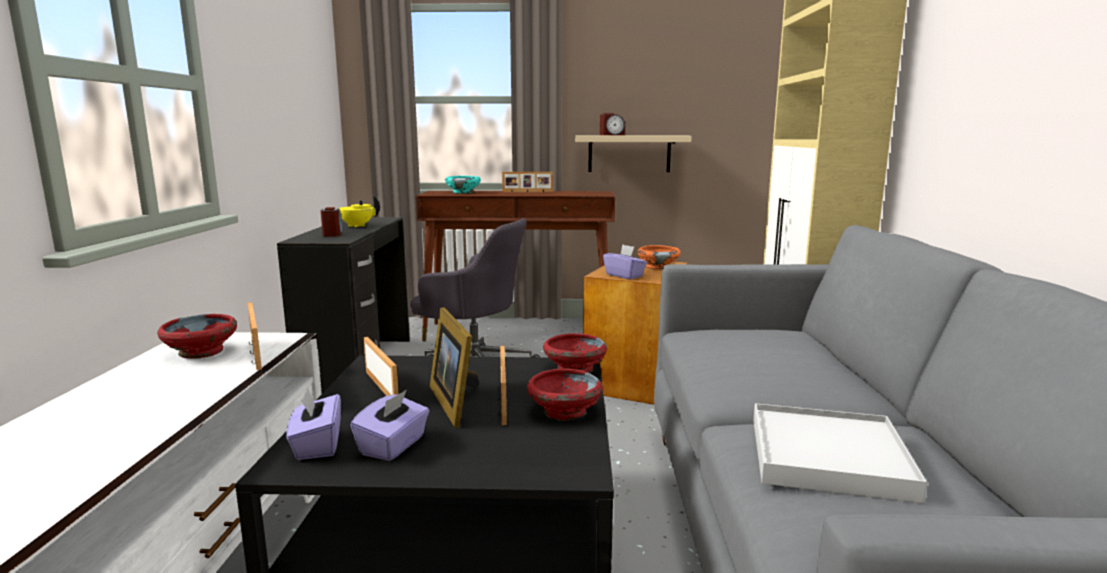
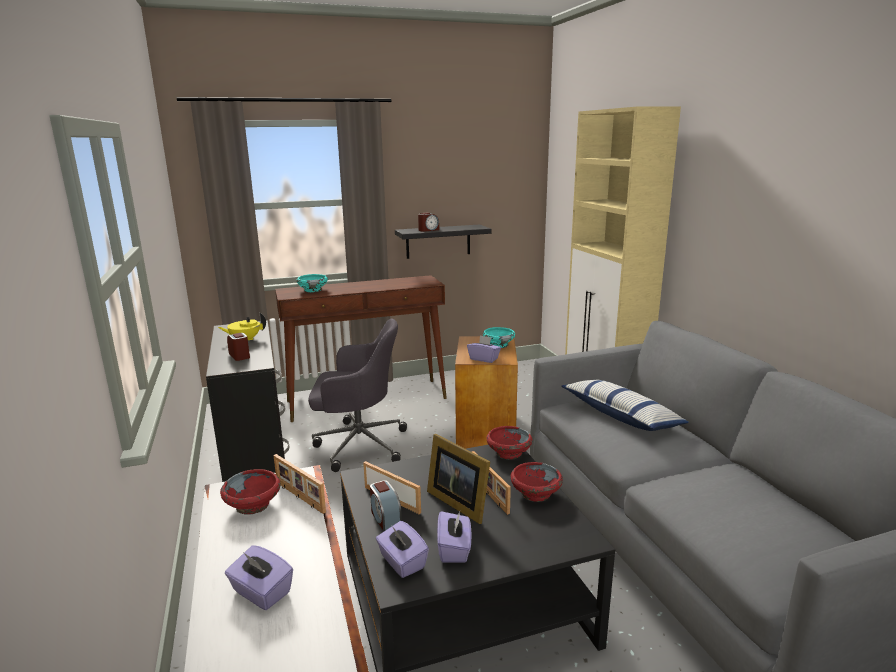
camera: 20 degrees left, 5 degrees up
picture frame [502,172,553,192] -> none
beige shelf [575,135,692,172] -> black shelf [395,224,491,259]
orange bowl [638,245,681,270] -> turquoise bowl [483,327,515,348]
white tray [753,403,927,503] -> none
none -> purple tissue box [225,545,293,610]
none -> alarm clock [370,480,402,531]
none -> pillow [562,380,689,431]

